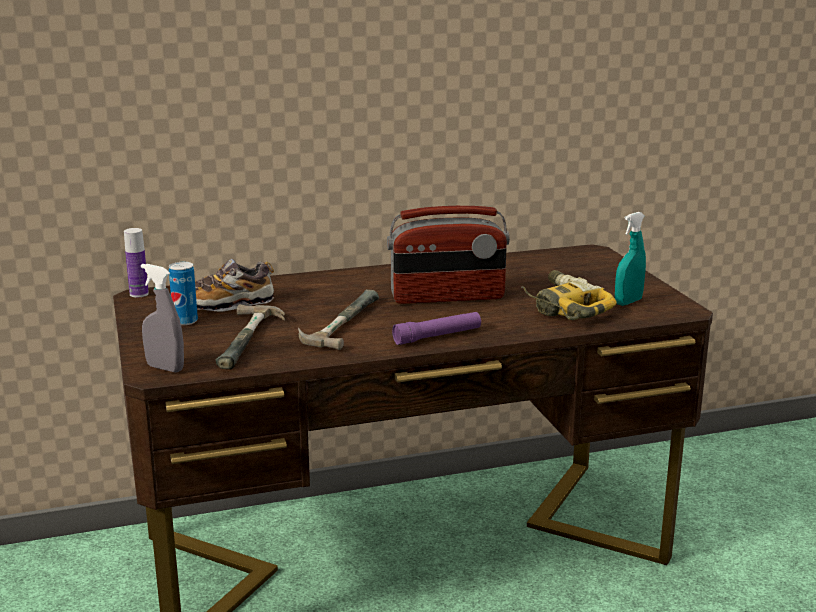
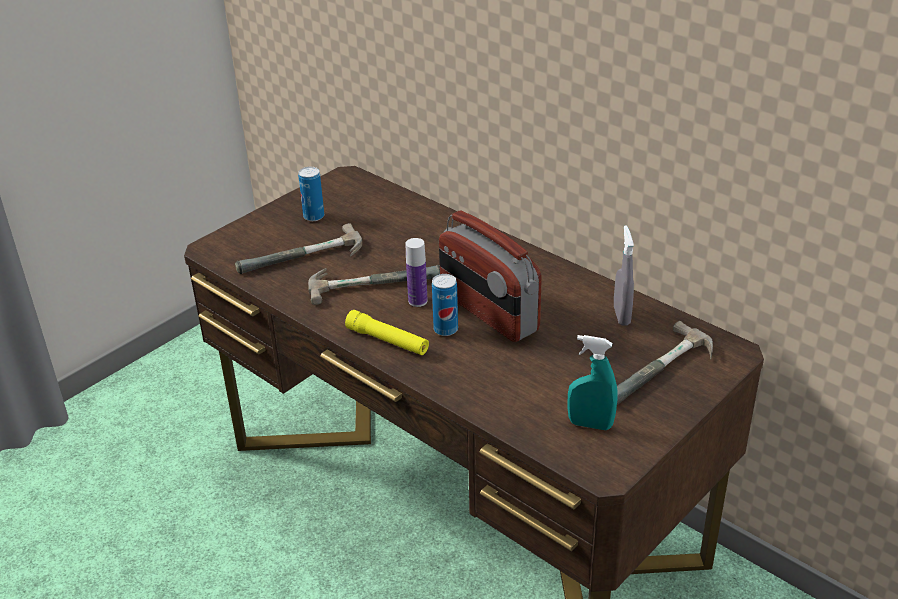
camera: 60 degrees right, 15 degrees up
bottle [124,228,149,297] -> bottle moved to [405,238,427,307]
grey spray bottle [141,264,184,373] -> grey spray bottle moved to [614,225,634,326]
shoe [195,259,274,311] -> none
purple flashlight [392,312,481,345] -> yellow flashlight [345,310,429,355]
power drill [521,270,617,320] -> none
none -> can [432,274,458,336]
none -> hammer [617,321,713,405]

